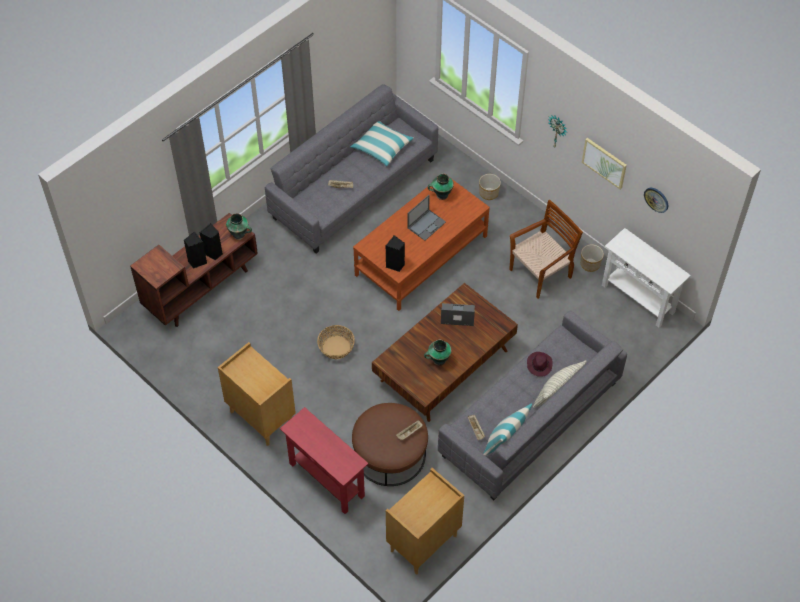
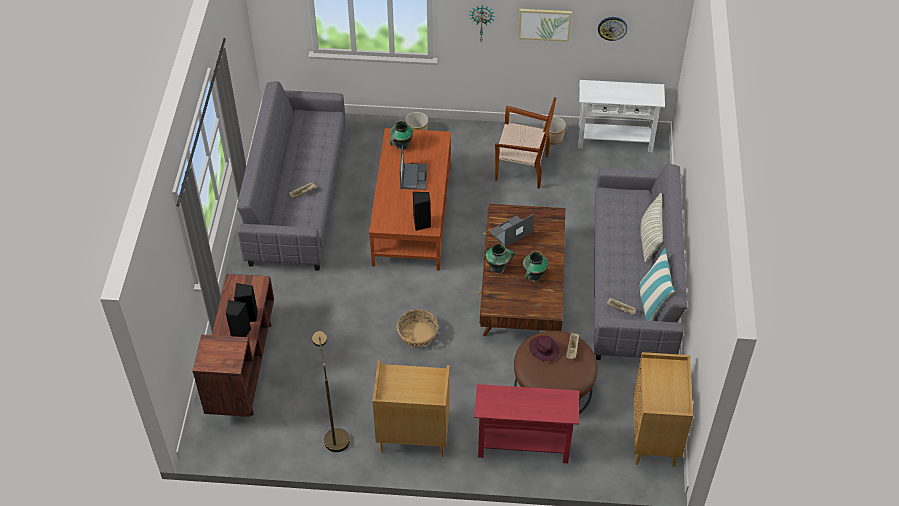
camera: 40 degrees left, 5 degrees down
vase [226,213,252,240] -> vase moved to [486,244,515,274]
pillow [350,121,414,166] -> none
brown armchair [509,200,583,299] -> brown armchair turned 90 degrees clockwise [495,97,556,189]
purple hat [527,352,553,377] -> purple hat moved to [529,336,560,361]
none -> brown floor lamp [312,331,350,452]

